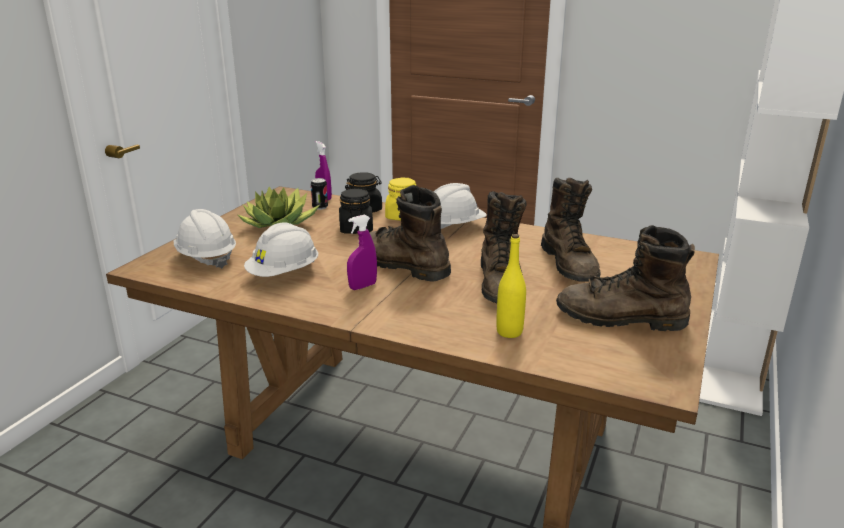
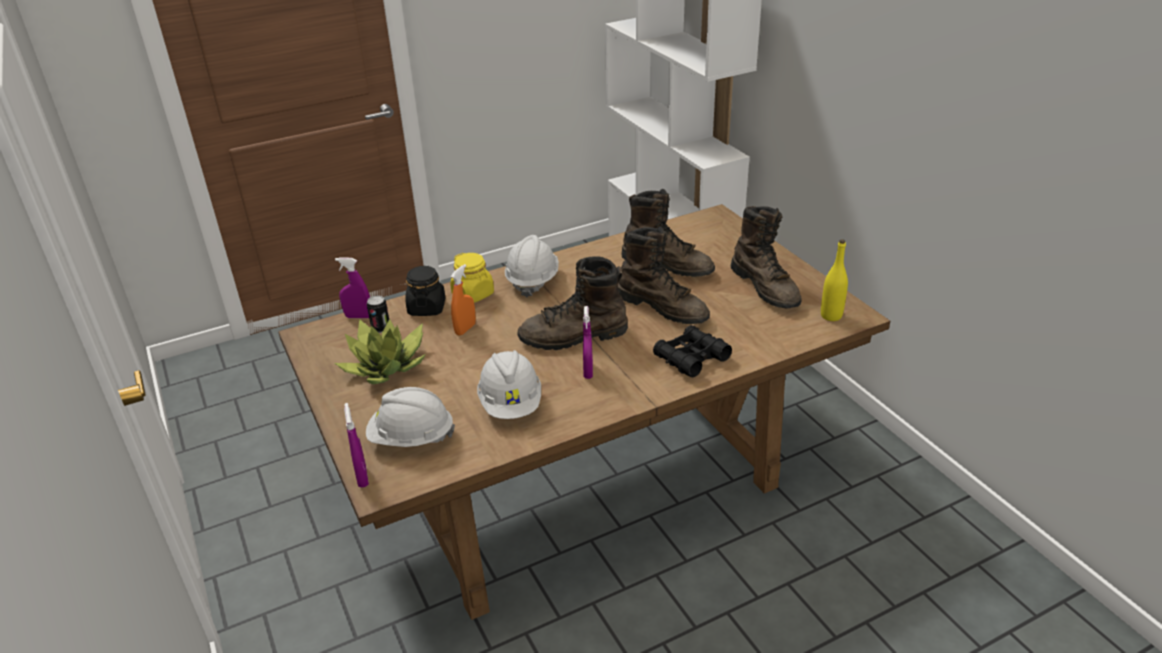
camera: 50 degrees left, 10 degrees up
black jar [339,189,373,234] -> orange spray bottle [451,264,476,336]
yellow bottle [496,234,526,338] -> yellow bottle moved to [821,239,848,321]
brown boot [556,225,695,331] -> brown boot turned 75 degrees counterclockwise [731,206,801,309]
none -> purple spray bottle [344,403,369,488]
none -> black binoculars [653,325,732,377]

